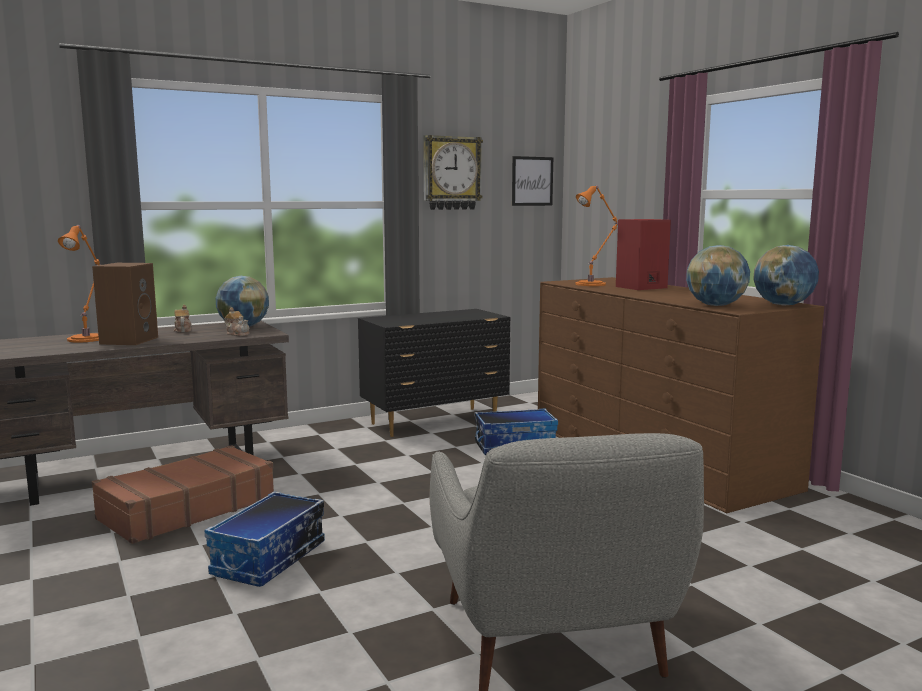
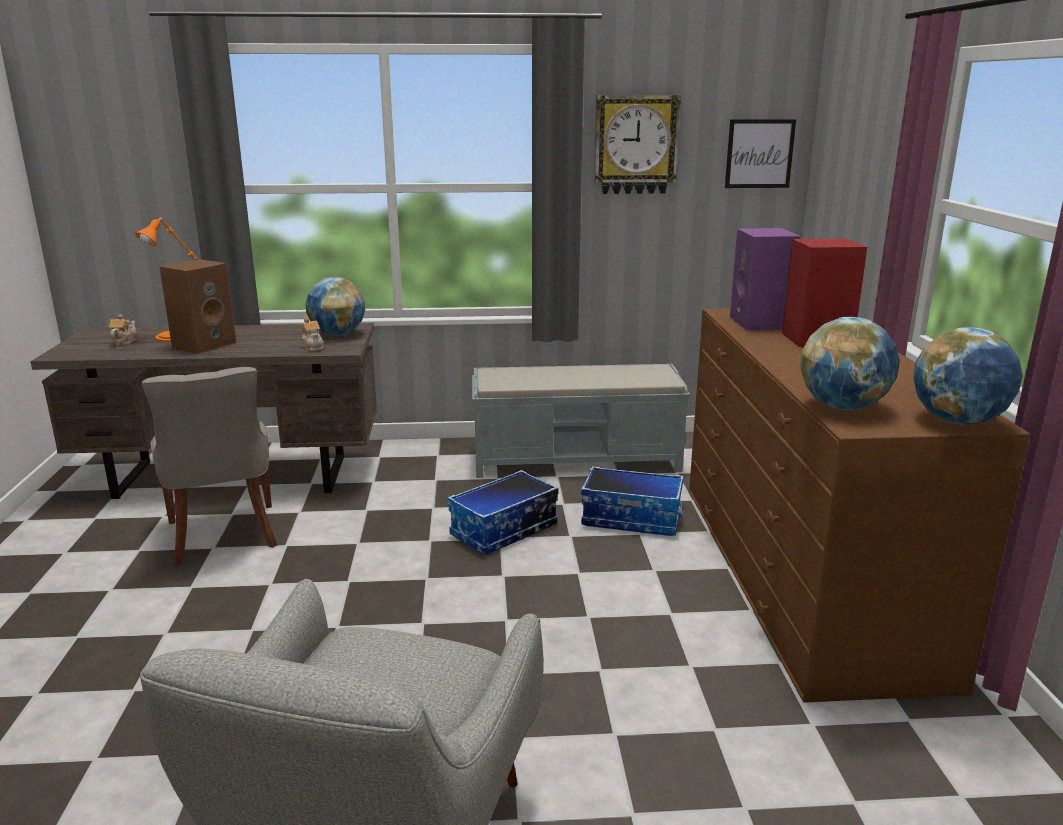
camera: 25 degrees right, 10 degrees up
brown suitcase [92,445,274,544] -> grey chair [142,367,277,565]
teapot [174,305,192,332] -> teapot moved to [109,314,138,345]
storage box [205,491,325,587] -> storage box moved to [447,470,559,555]
black dresser [358,309,510,437] -> grey bench [472,364,690,478]
orange table lamp [576,185,618,286] -> purple speaker [730,228,801,330]

